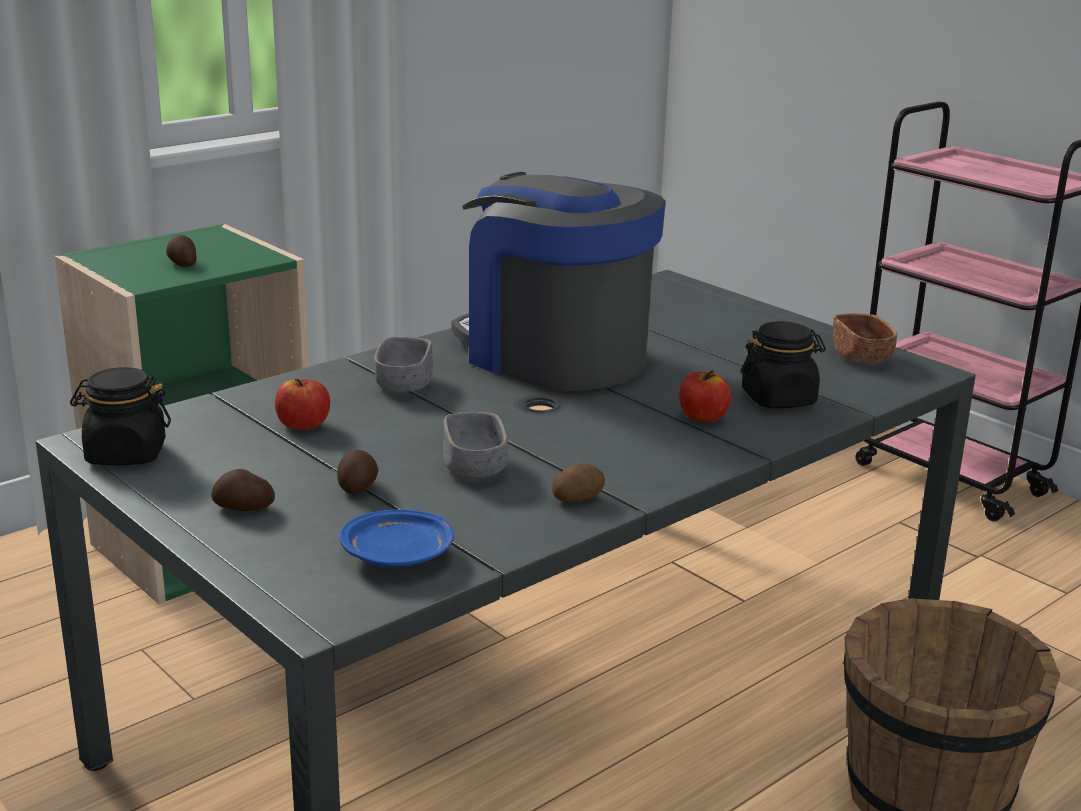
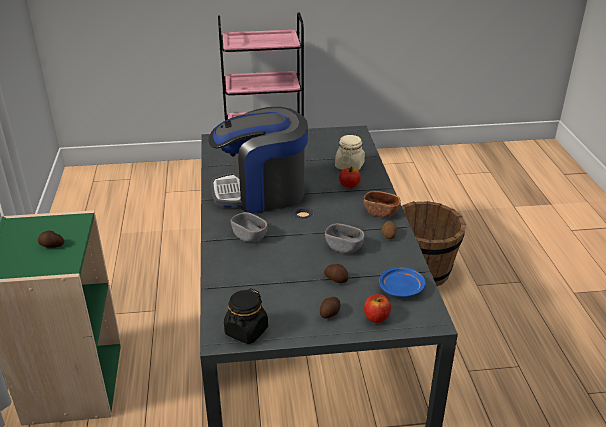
camera: 55 degrees left, 10 degrees up
apple [275,379,330,430] -> apple moved to [364,294,391,323]
black jar [741,321,826,408] -> beige jar [335,135,365,171]
brown bowl [833,313,897,364] -> brown bowl moved to [364,191,401,218]

